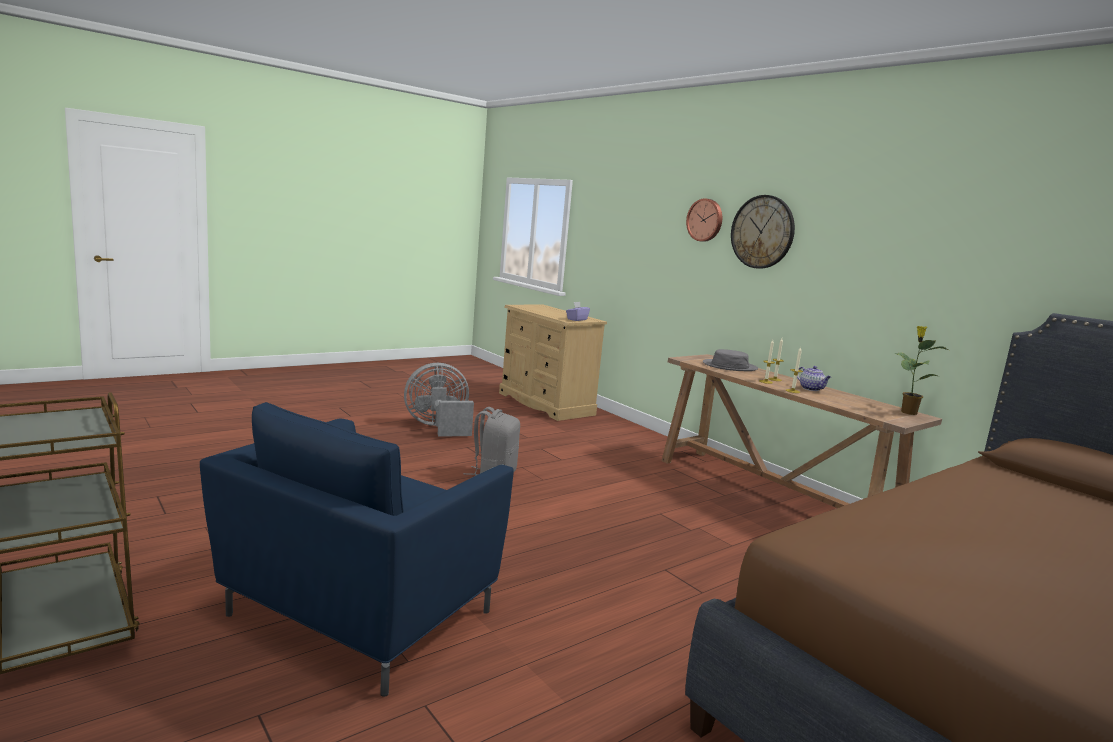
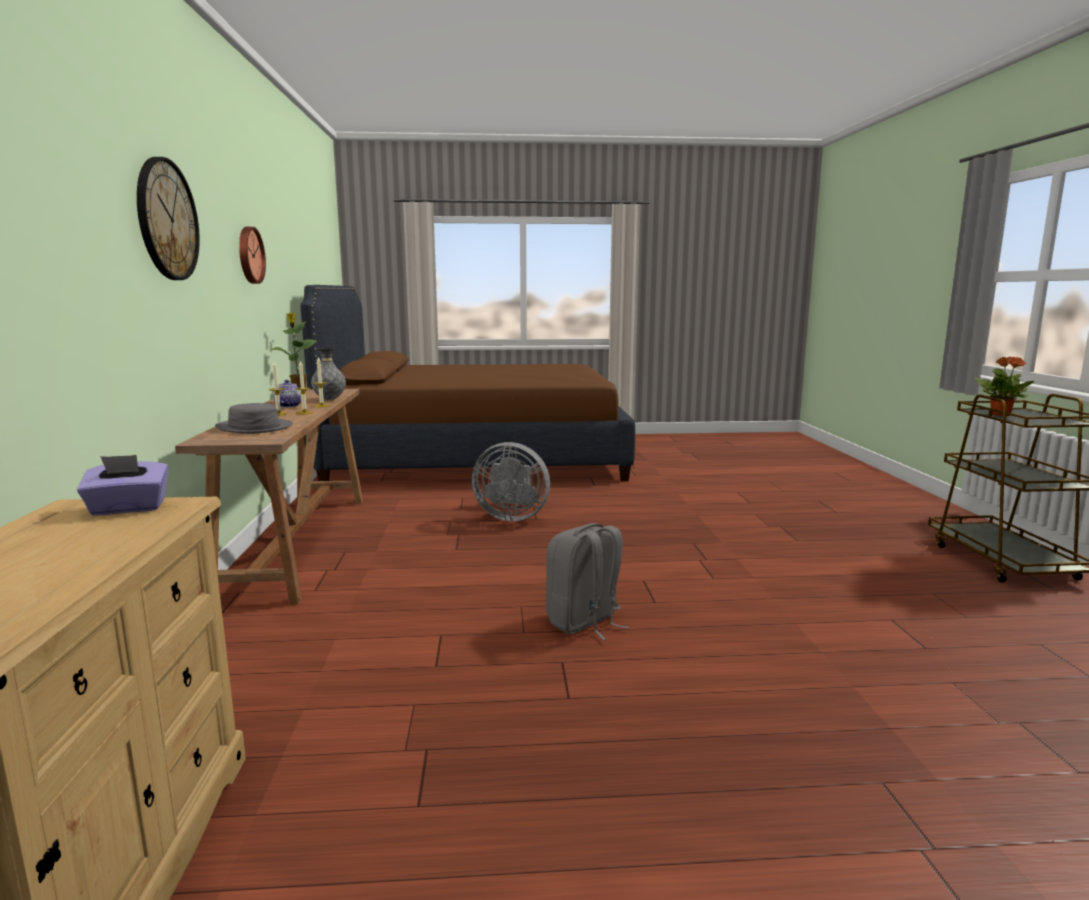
camera: 145 degrees left, 0 degrees up
blue armchair [200,402,514,697] -> none
grey fan [404,363,474,437] -> grey fan moved to [472,442,550,521]
wall clock [686,198,722,242] -> wall clock moved to [239,227,266,284]
none -> grey vase [311,348,346,400]
none -> potted plant [975,357,1034,416]

